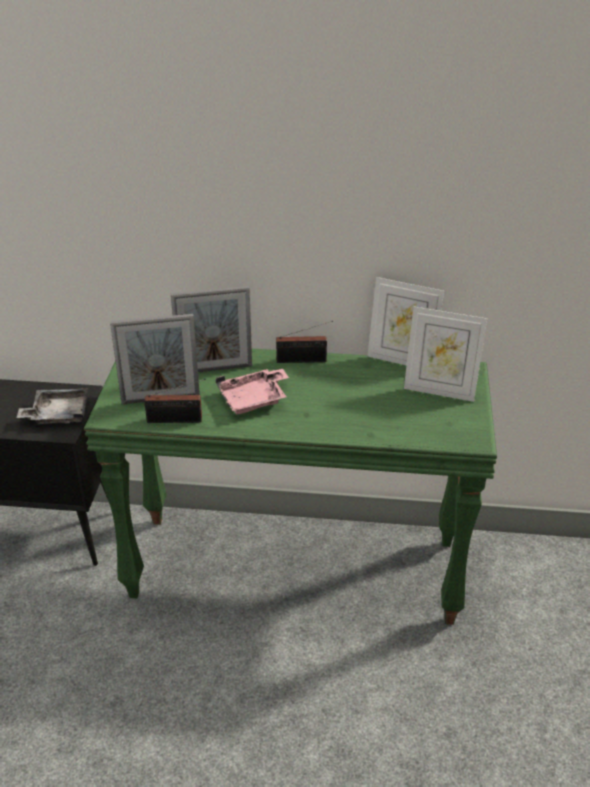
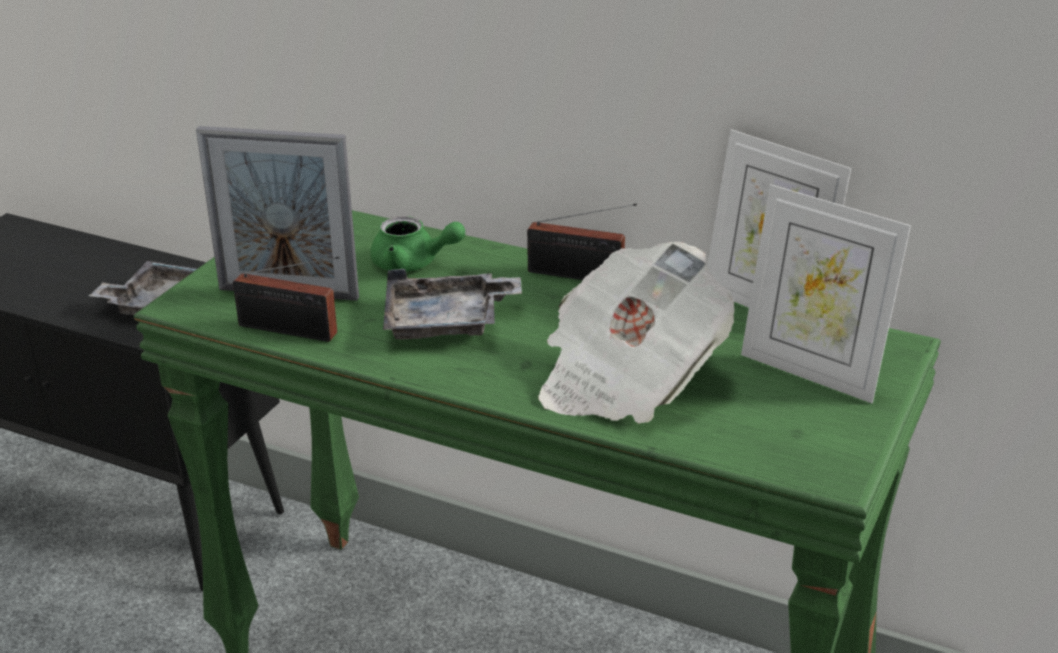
camera: 20 degrees right, 5 degrees down
picture frame [171,286,252,372] -> green teapot [370,216,465,272]
pink tray [216,369,289,415] -> grey tray [383,269,522,339]
none -> newspaper [538,242,735,424]

